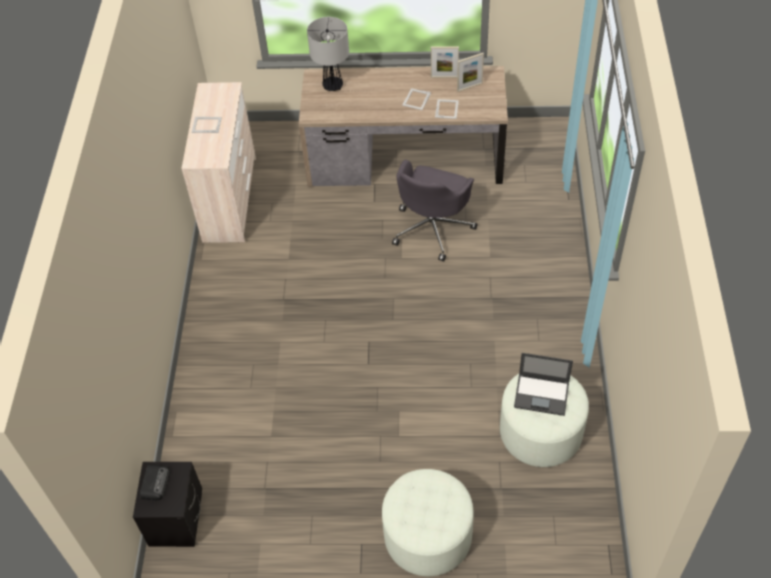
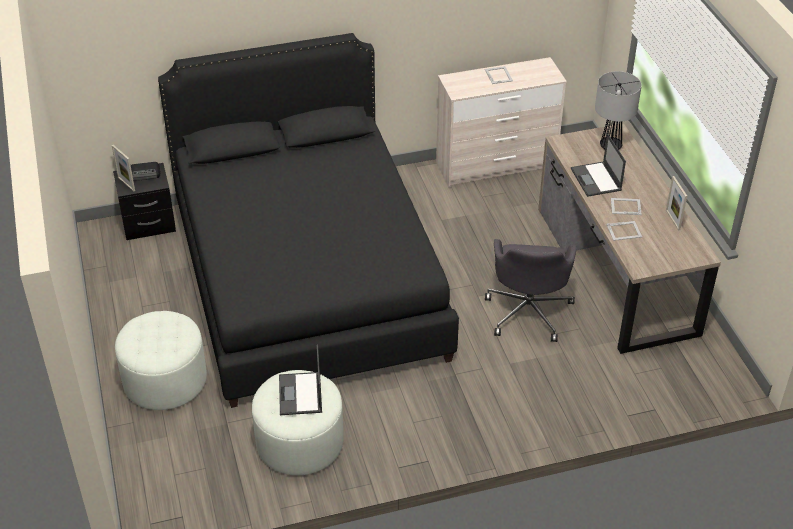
camera: 70 degrees right, 10 degrees down
grey office chair [392,160,477,261] -> grey office chair turned 90 degrees counterclockwise [485,239,576,342]
picture frame [457,53,484,92] -> picture frame moved to [112,145,135,191]
none -> black bed [158,33,459,408]
none -> laptop [571,133,626,197]

